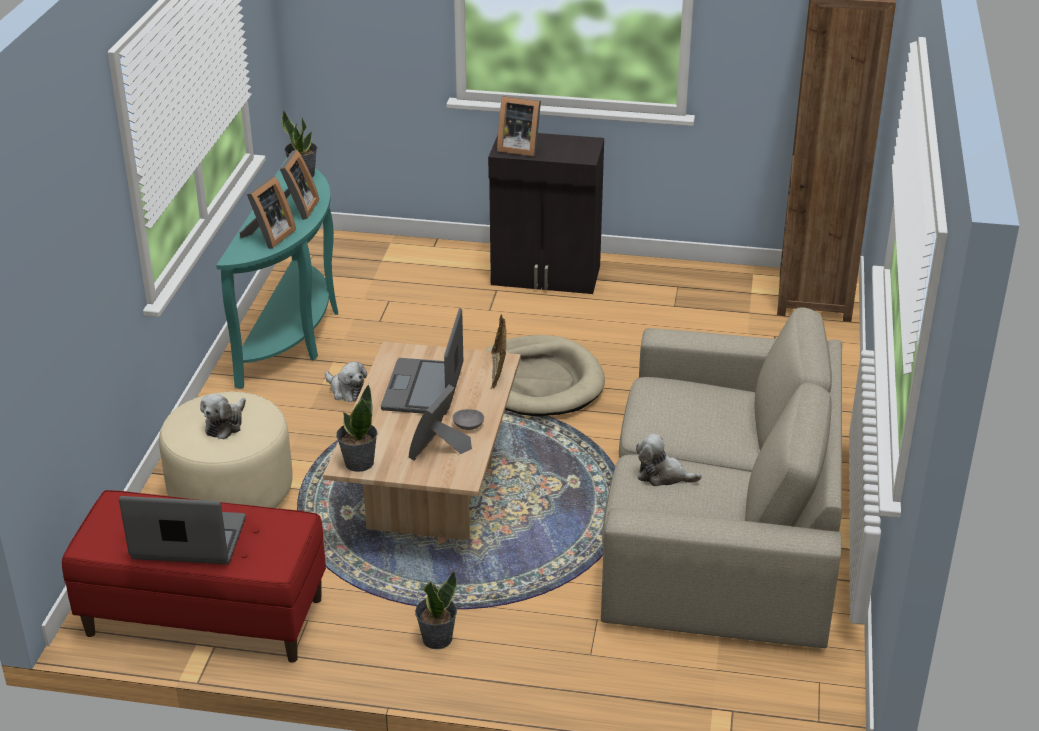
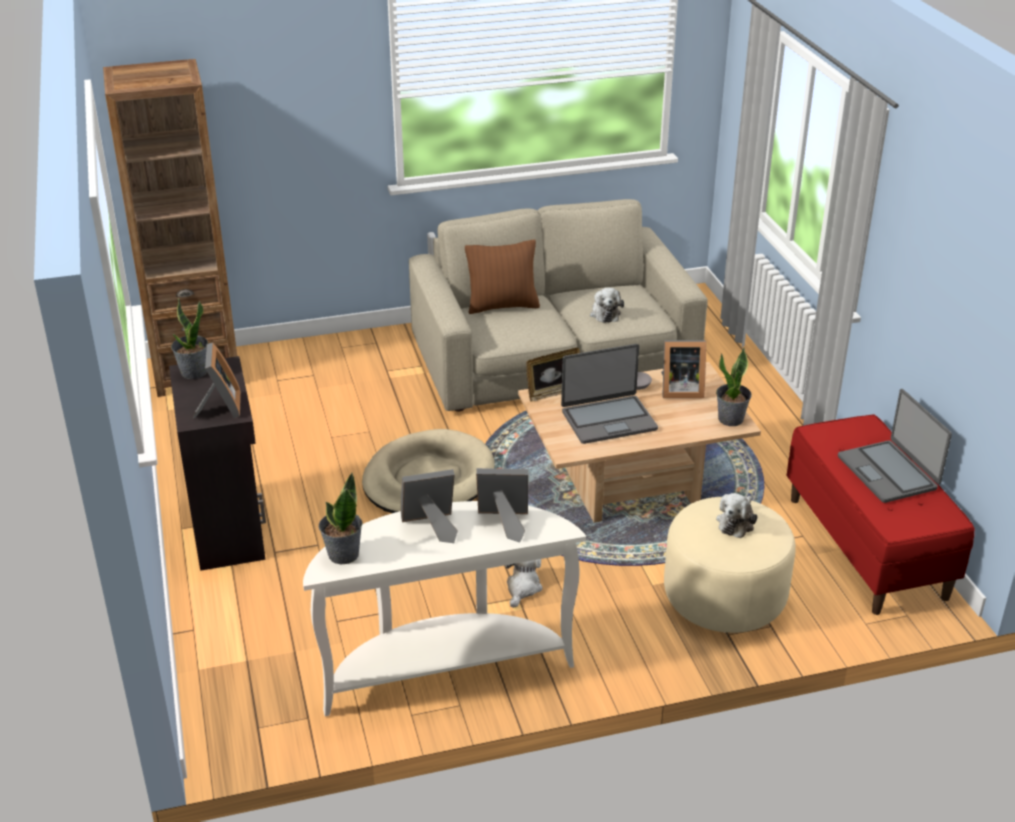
camera: 115 degrees left, 0 degrees up
plush toy [200,394,246,439] -> plush toy turned 120 degrees clockwise [716,493,757,538]
turquoise console table [216,158,338,389] -> white console table [303,501,586,716]
potted plant [415,571,457,649] -> potted plant moved to [171,298,208,379]
none -> brown pillow [465,240,540,314]

